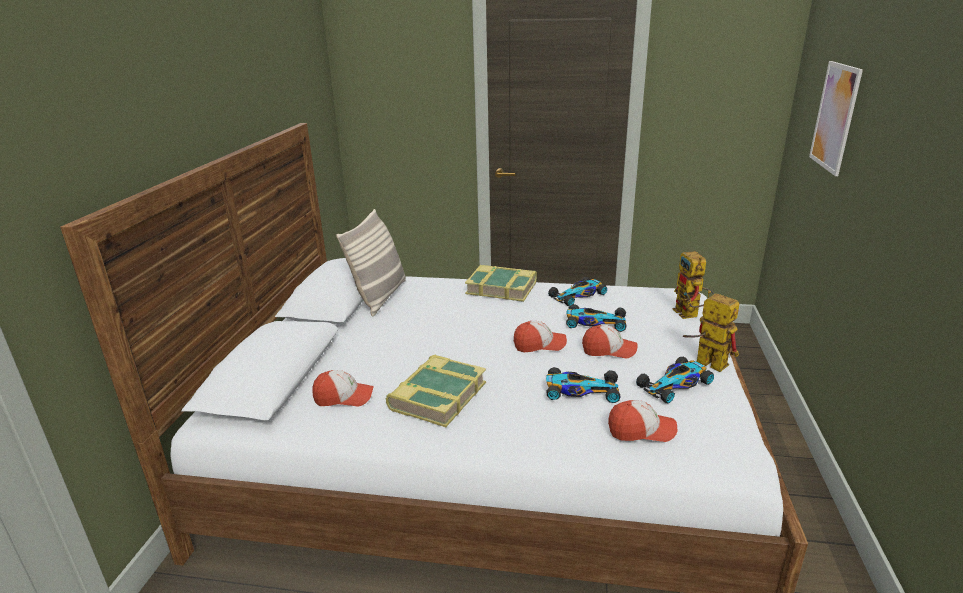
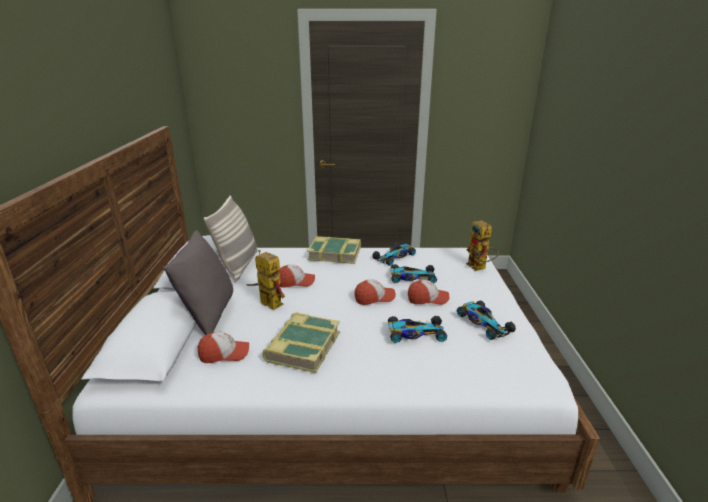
camera: 10 degrees left, 0 degrees up
cap [608,400,677,442] -> cap moved to [278,265,315,288]
toy car [636,357,714,403] -> toy car turned 75 degrees counterclockwise [457,300,516,340]
toy robot [683,290,739,372] -> toy robot moved to [246,250,285,310]
picture [809,61,863,176] -> none
none -> grey pillow [163,230,233,335]

